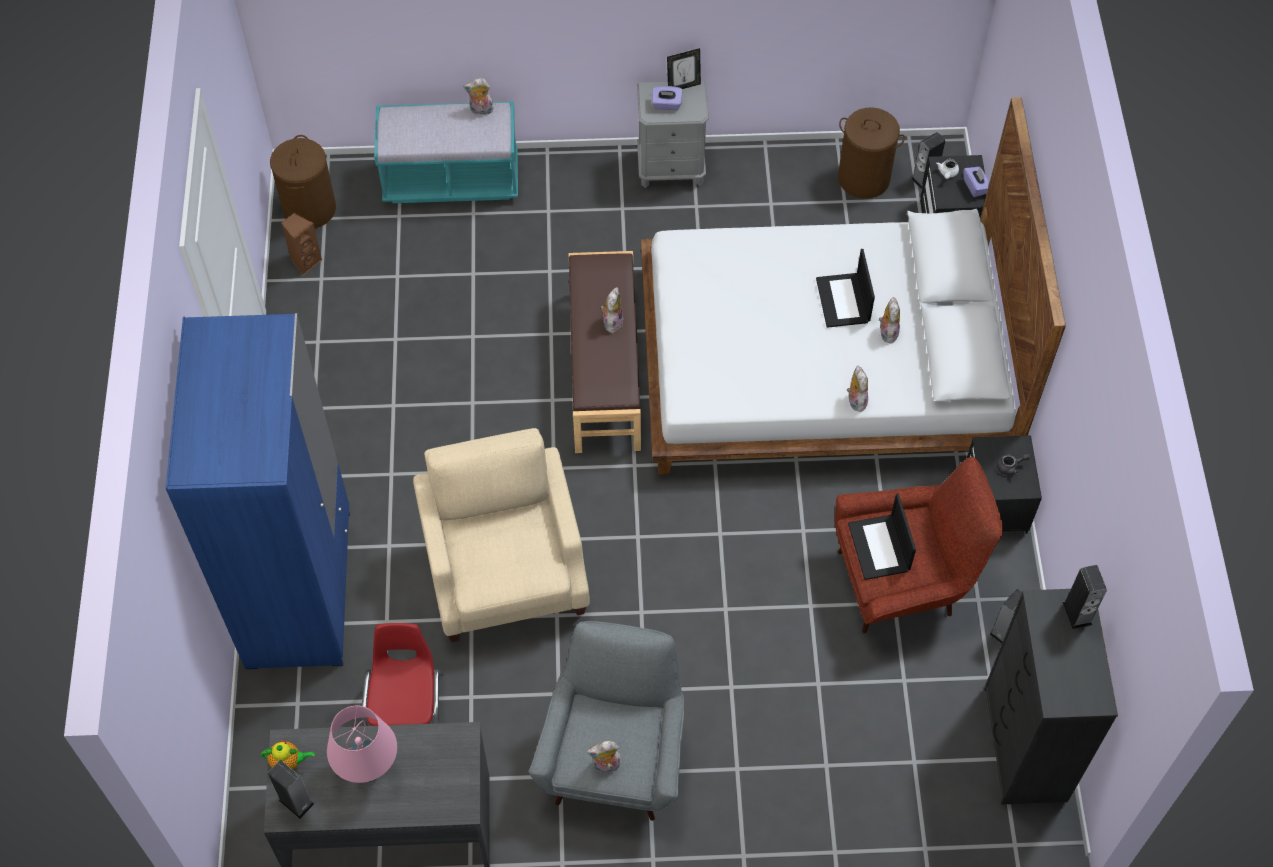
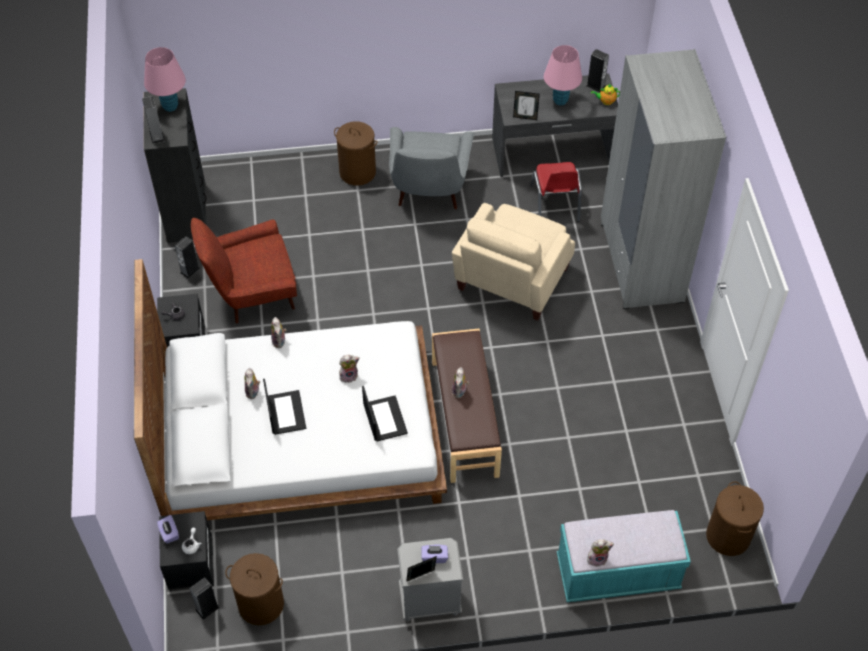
camera: 175 degrees right, 5 degrees down
blue wardrobe [166,313,350,669] -> grey wardrobe [601,49,726,309]
brown speaker [281,213,322,275] -> none
beige armchair [413,428,590,642] -> beige armchair turned 45 degrees clockwise [452,203,575,321]
plush toy [587,740,621,773] -> plush toy moved to [339,355,360,383]
laptop [848,494,916,580] -> laptop moved to [362,386,408,441]
none -> pink table lamp [144,47,186,112]
none -> brown laundry basket [334,121,378,186]
none -> picture frame [513,91,540,120]

